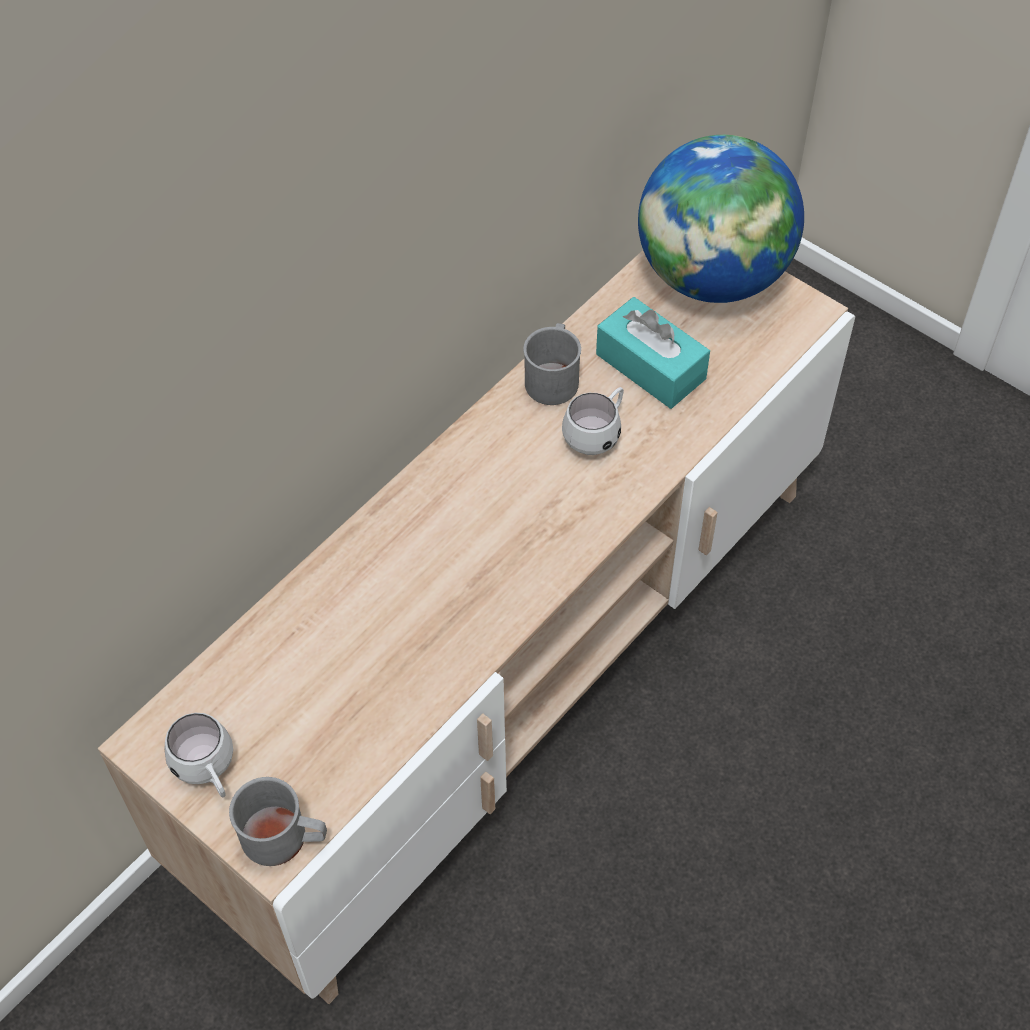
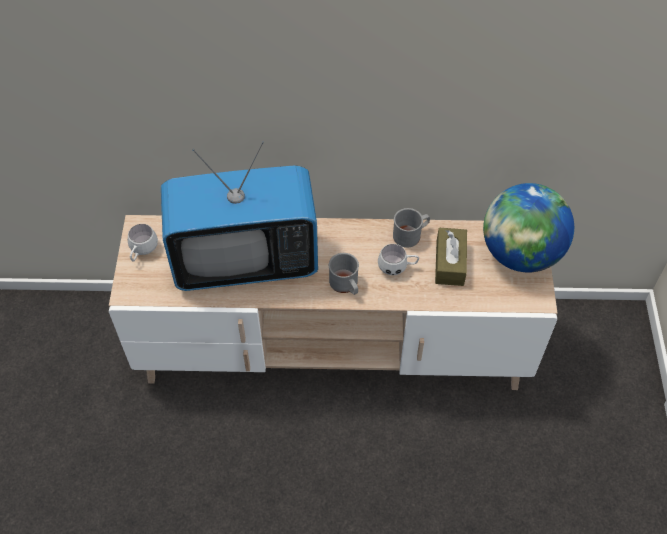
camera: 50 degrees right, 0 degrees up
grey mug [229,777,327,866] -> grey mug moved to [329,253,359,295]
turquoise tissue box [596,297,710,409] -> brown tissue box [435,228,467,286]
none -> television [161,141,318,291]

